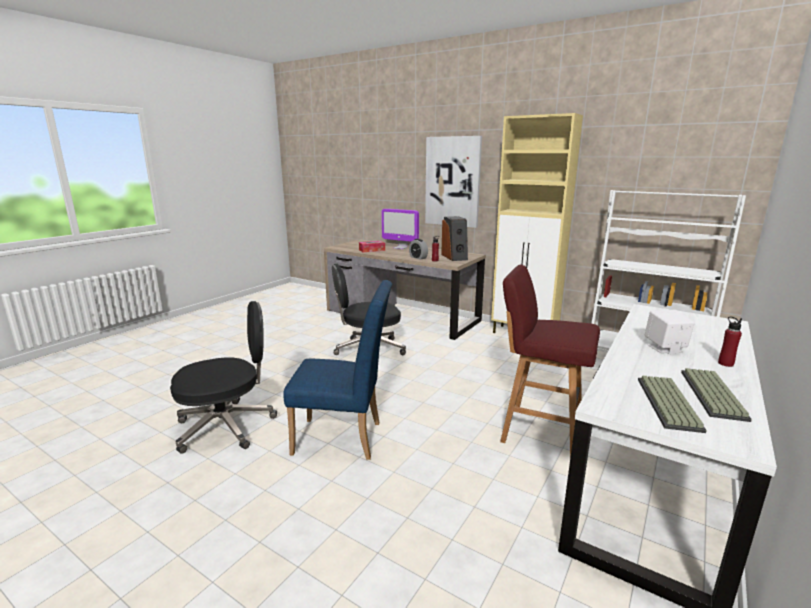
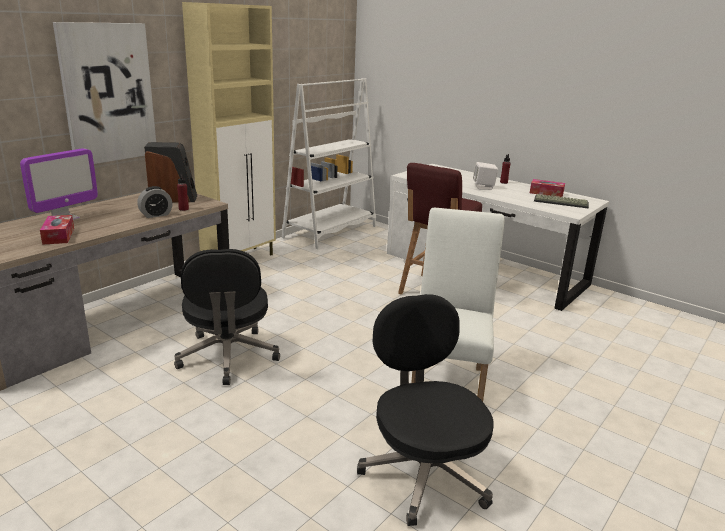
camera: 85 degrees left, 5 degrees up
blue chair [283,280,392,460] -> white chair [411,208,504,401]
keyboard [681,368,752,422] -> tissue box [530,179,565,197]

